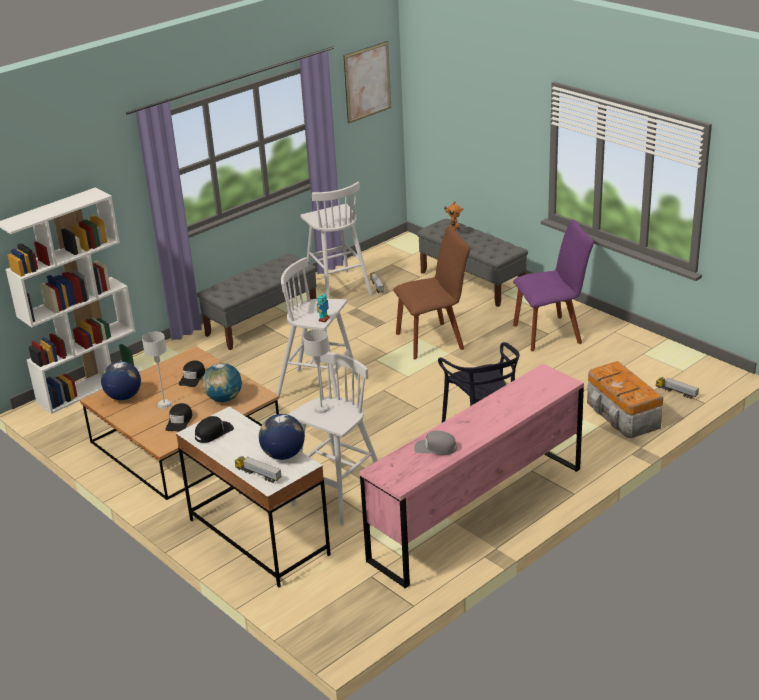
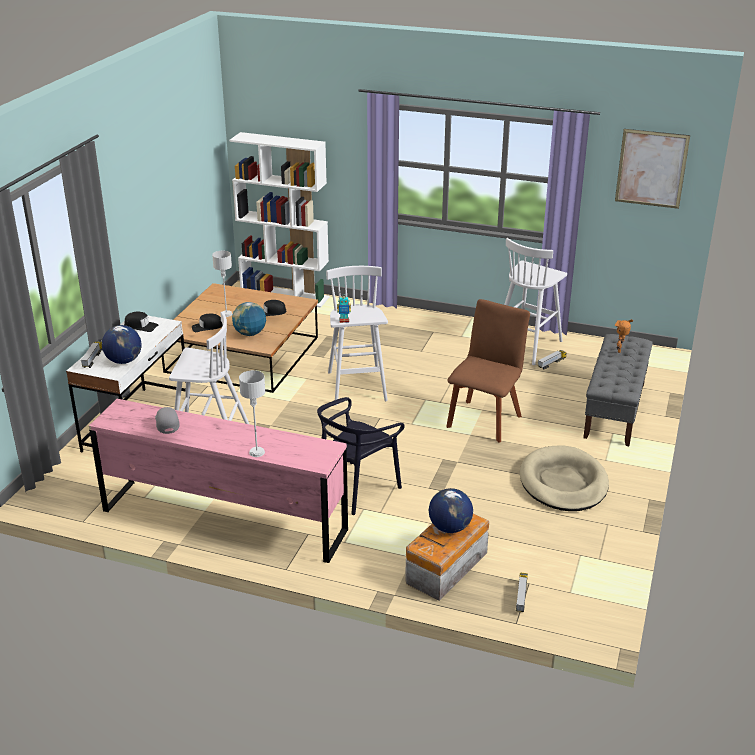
camera: 60 degrees right, 0 degrees up
globe [101,361,141,400] -> globe moved to [429,488,473,533]
grey bench [197,254,317,350] -> none
grey table lamp [303,329,329,414] -> grey table lamp moved to [239,370,265,457]
brown chair [393,226,470,359] -> brown chair turned 105 degrees counterclockwise [446,299,530,442]
purple chair [513,219,594,351] -> beige dog bed [520,445,609,511]

